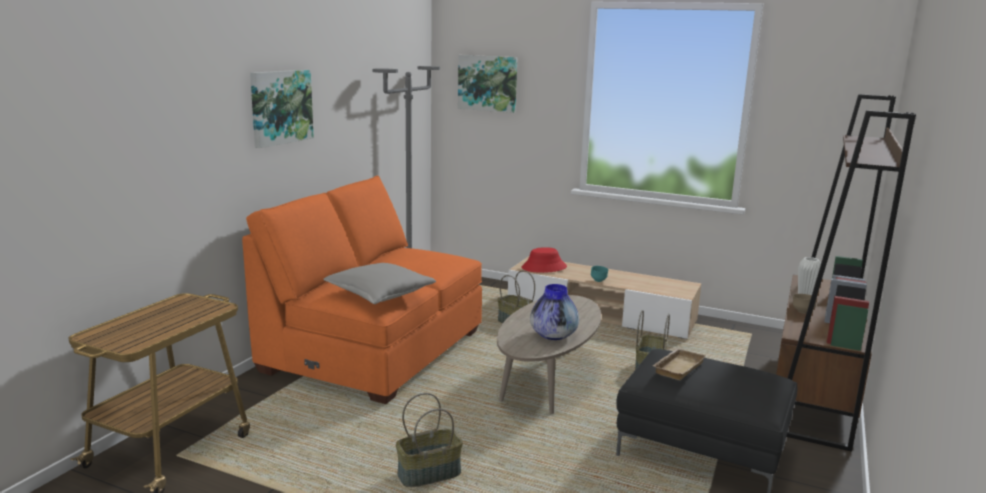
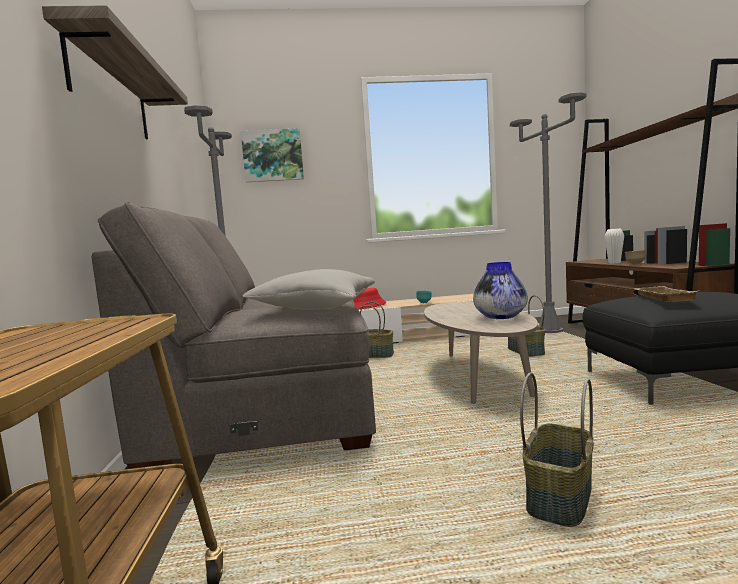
camera: 30 degrees left, 10 degrees down
orange sofa [242,175,482,404] -> grey sofa [92,202,376,469]
picture [250,70,314,148] -> shelf [42,5,188,139]
none -> grey floor lamp [510,92,587,333]

